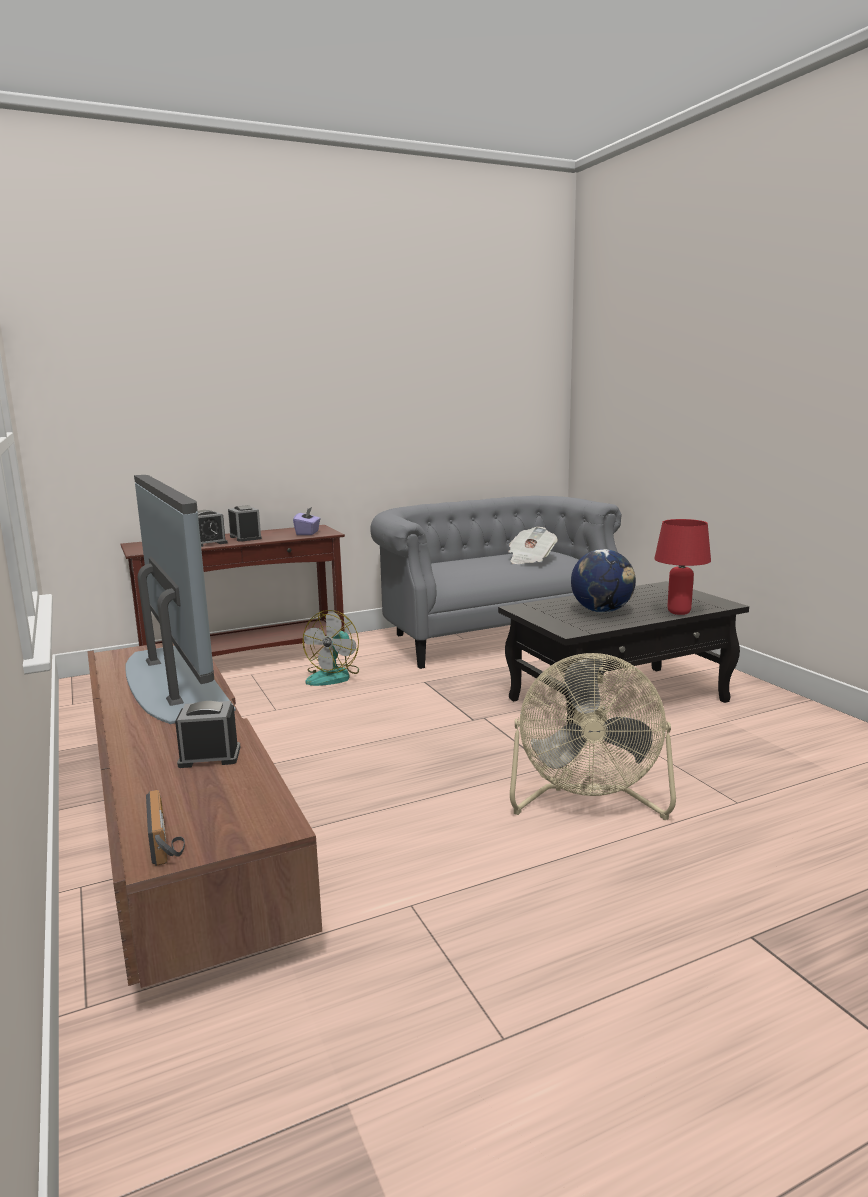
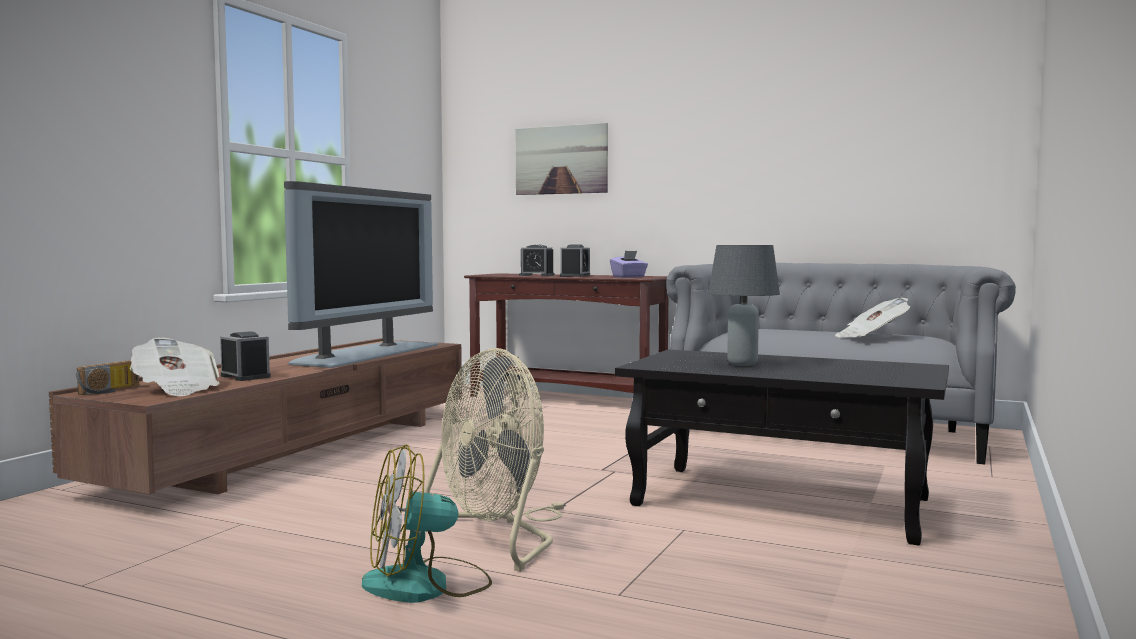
camera: 50 degrees right, 10 degrees down
fan [303,610,359,686] -> fan moved to [362,445,492,603]
globe [571,549,636,613] -> grey table lamp [708,245,780,366]
red table lamp [654,519,711,615] -> none
none -> newspaper [130,338,220,396]
none -> picture [516,123,608,195]

